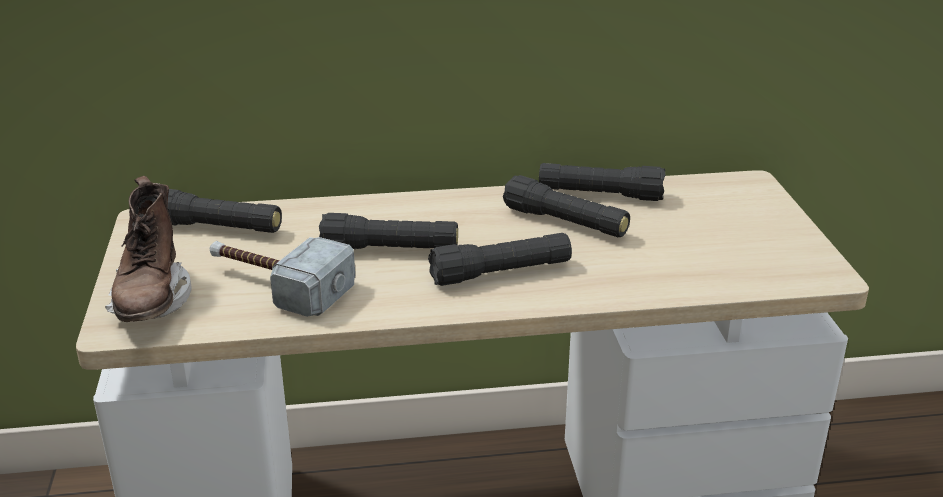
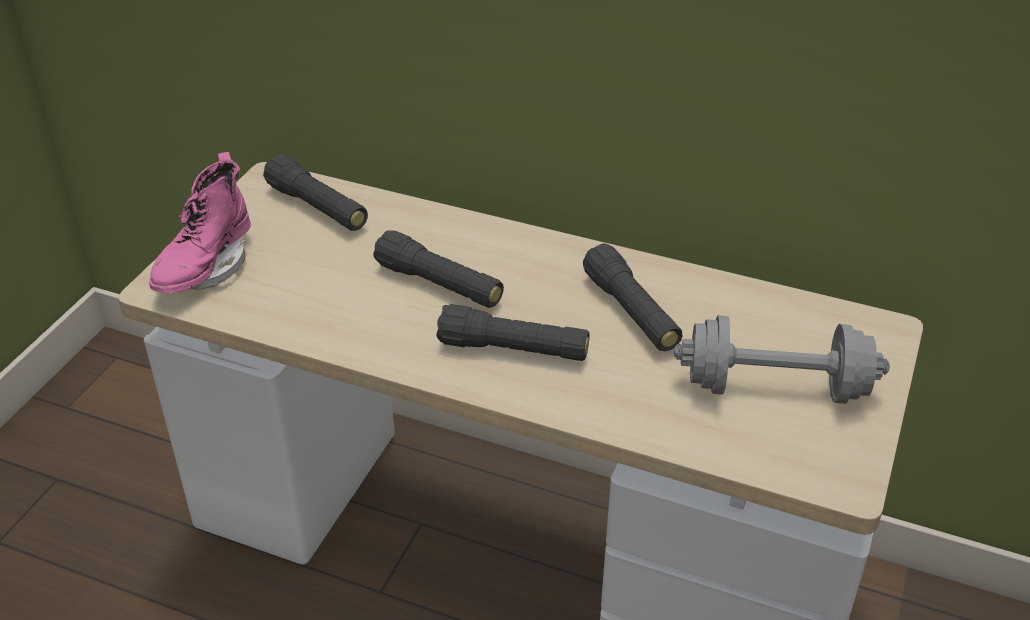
camera: 30 degrees right, 10 degrees up
brown boot [105,176,192,322] -> pink boot [149,152,251,293]
hammer [210,237,355,317] -> none
black flashlight [539,163,666,201] -> none
none -> grey dumbbell [673,315,890,404]

